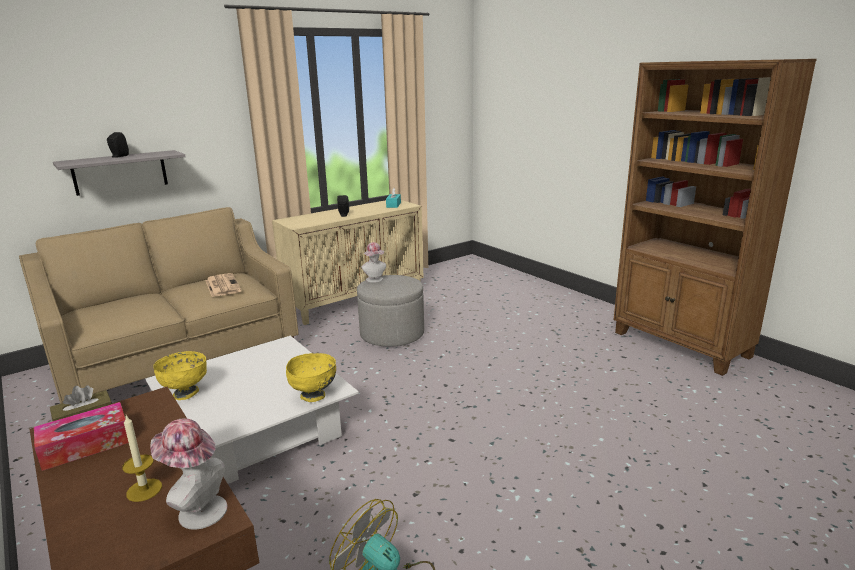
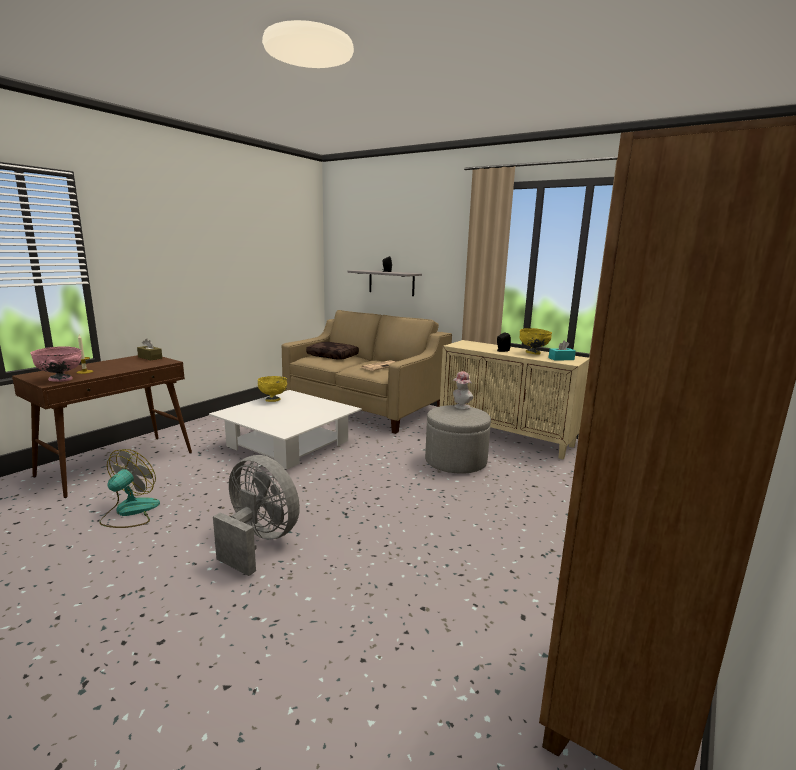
camera: 70 degrees right, 5 degrees down
tissue box [34,402,129,471] -> none
hat [150,418,227,530] -> pink bowl [30,346,82,382]
yellow bowl [286,353,336,402] -> yellow bowl moved to [519,328,552,355]
none -> grey fan [213,455,300,576]
none -> brown pillow [306,342,359,360]

